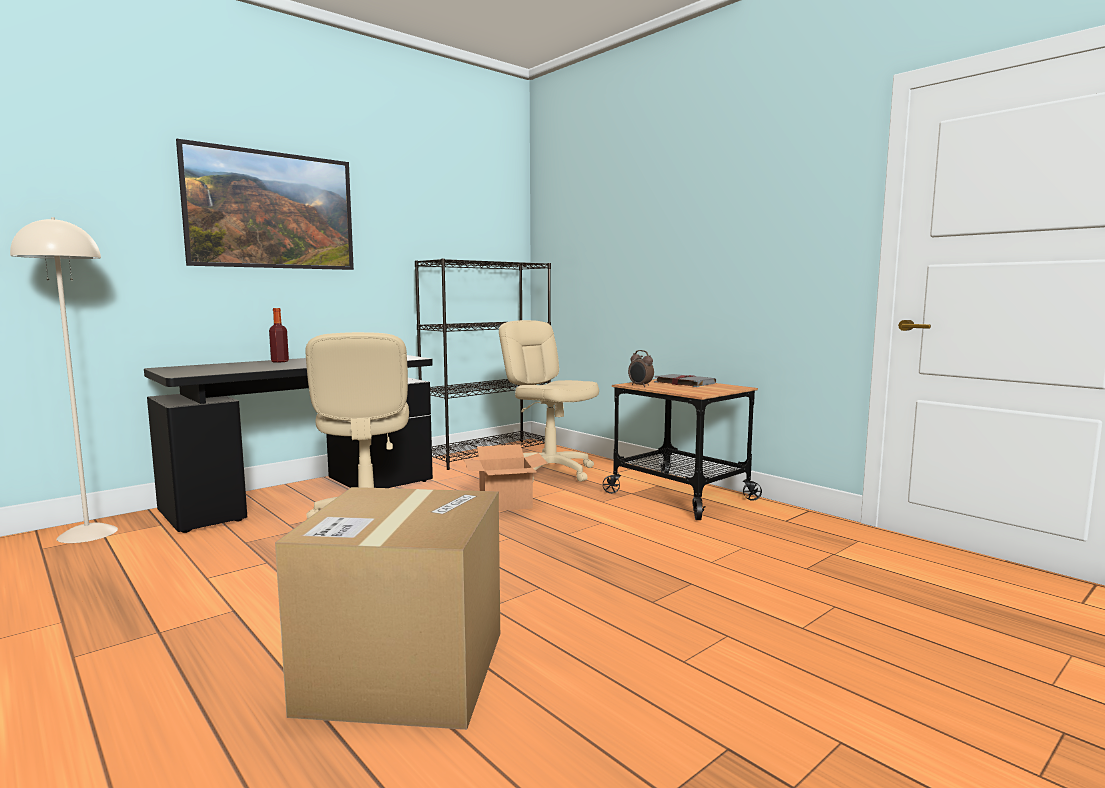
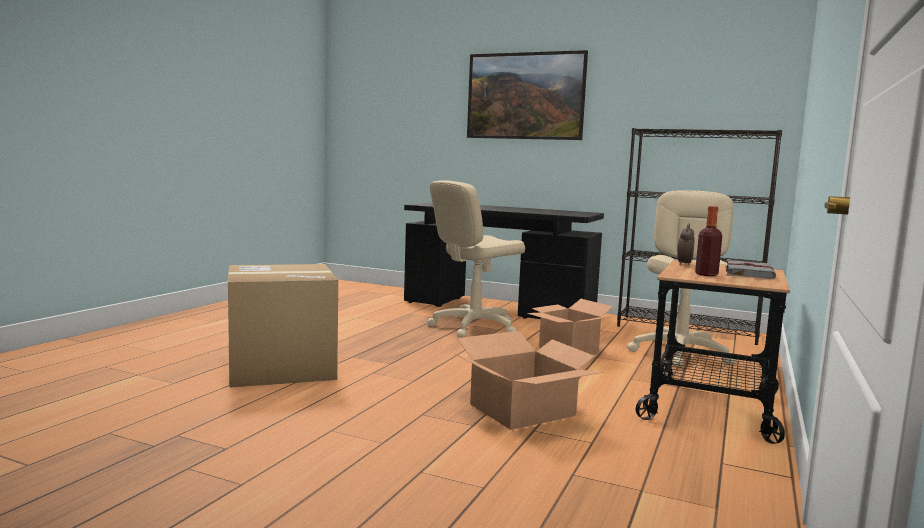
camera: 65 degrees right, 0 degrees up
beige floor lamp [10,217,118,543] -> none
bottle [269,308,289,363] -> bottle moved to [695,206,722,276]
none -> cardboard box [455,331,604,430]

